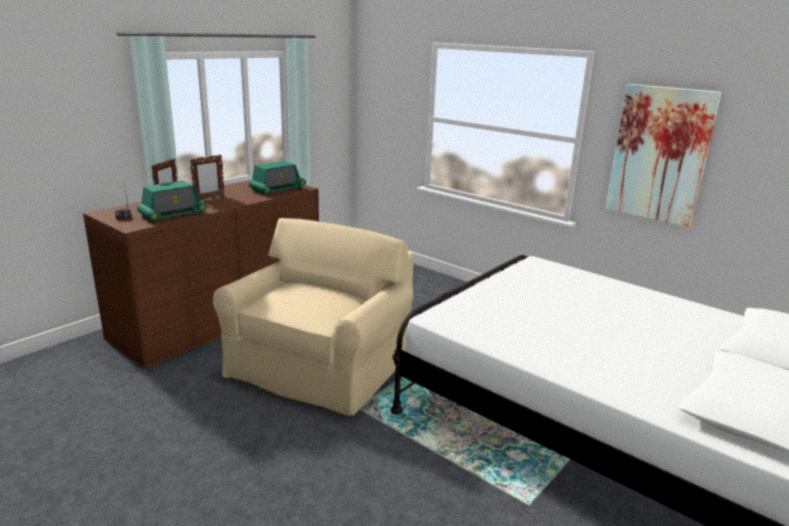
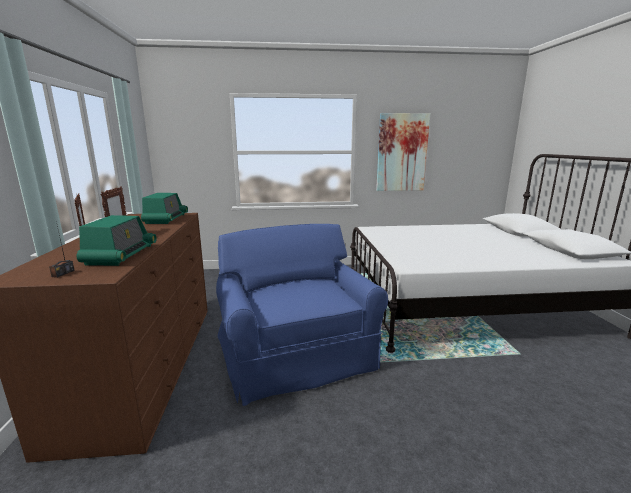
camera: 45 degrees left, 5 degrees down
beige armchair [213,218,414,417] -> blue armchair [216,224,388,406]

